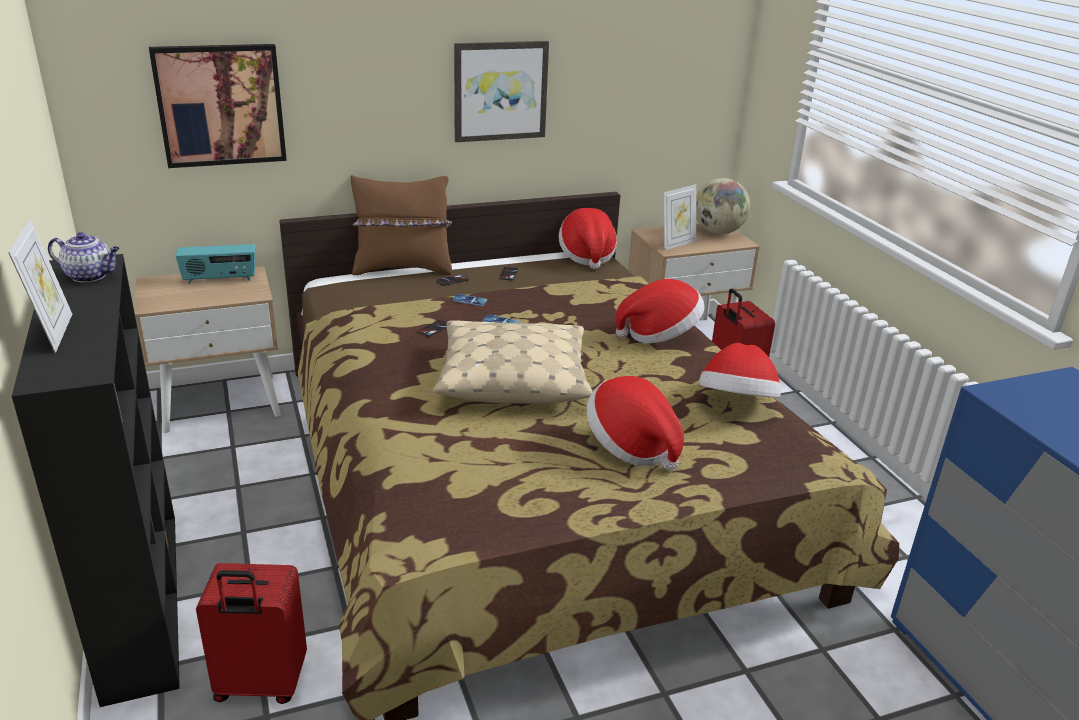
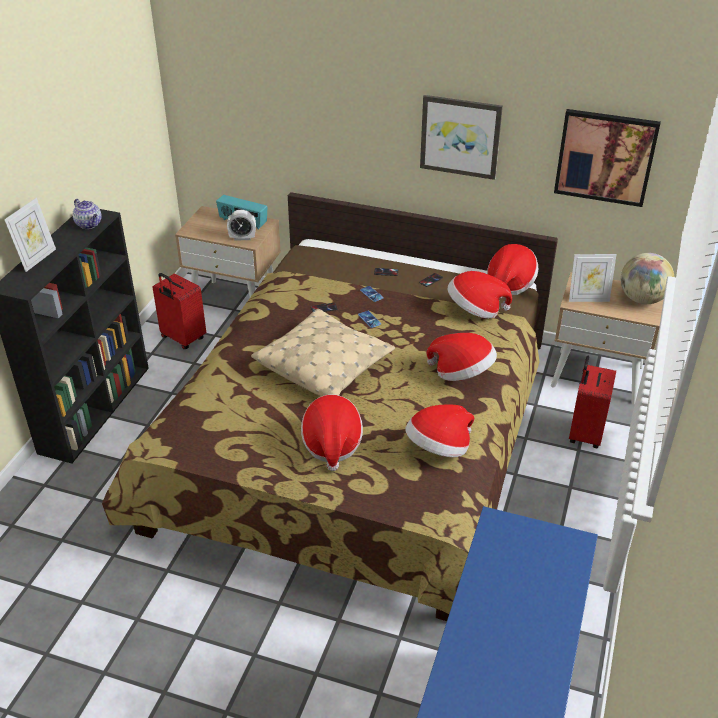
camera: 40 degrees right, 10 degrees up
picture [149,44,287,168] -> picture moved to [554,109,661,207]
red suitcase [196,563,307,704] -> red suitcase moved to [152,273,206,349]
brown pillow [350,175,452,275] -> none
none -> alarm clock [227,210,256,240]
none -> hat [448,271,512,319]

